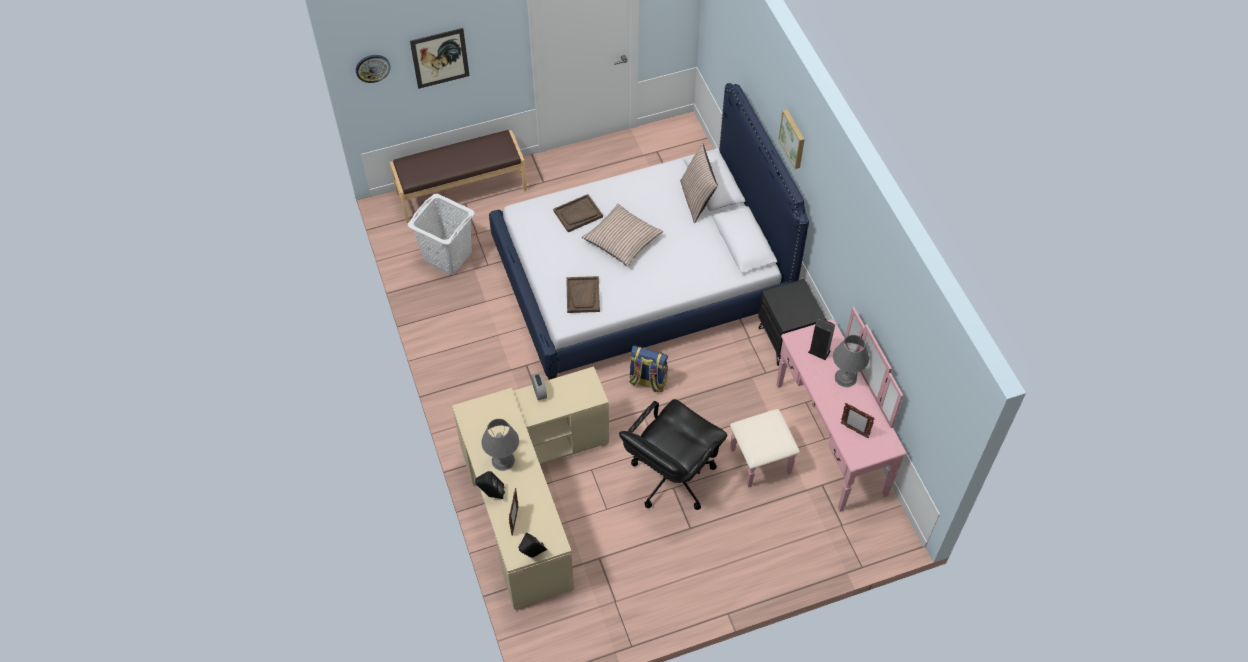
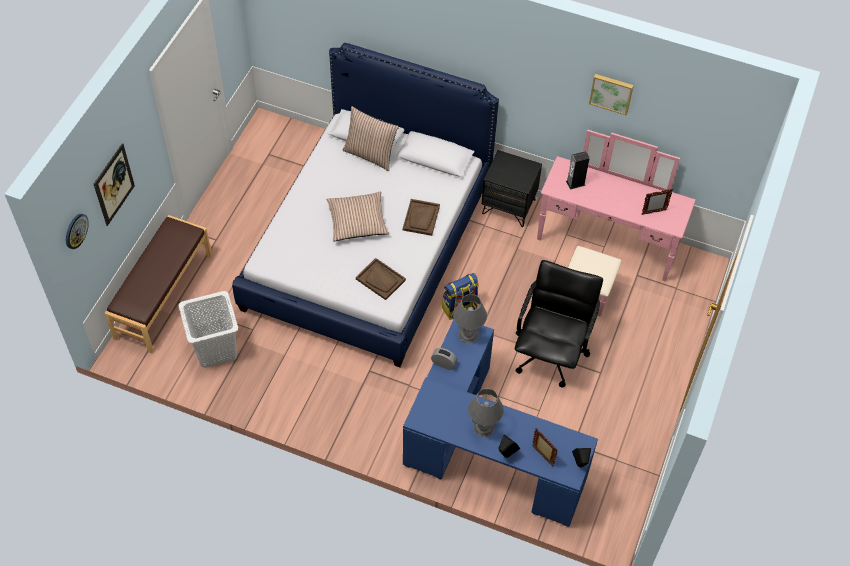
camera: 50 degrees left, 0 degrees up
beige desk [452,367,609,610] -> blue desk [403,320,598,527]
brown tray [553,194,603,232] -> brown tray moved to [403,199,440,236]
black office chair [619,399,727,510] -> black office chair turned 150 degrees counterclockwise [515,260,603,387]
picture [778,109,805,169] -> picture moved to [589,74,634,115]
grey table lamp [833,335,869,387] -> grey table lamp moved to [453,294,487,343]

